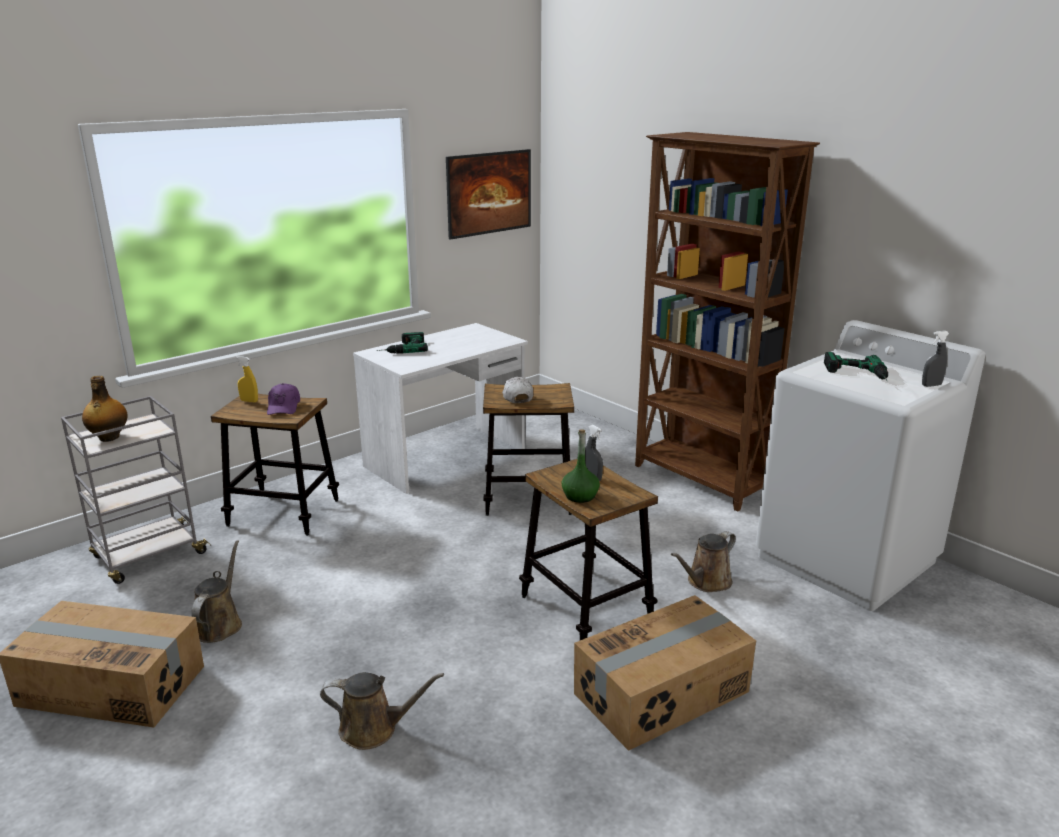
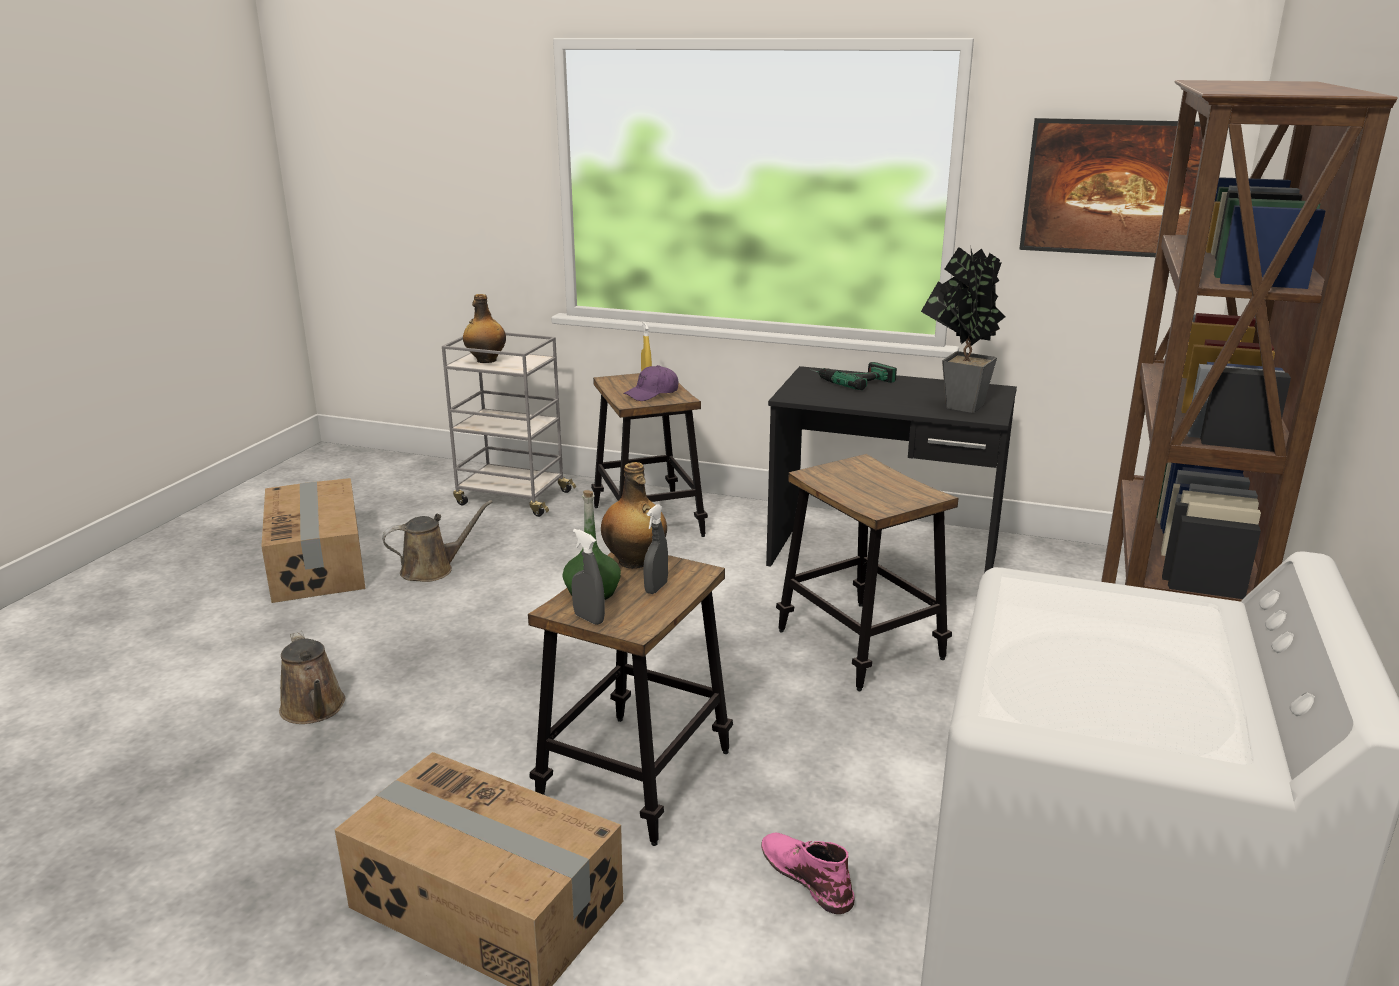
camera: 60 degrees right, 0 degrees up
white desk [353,323,528,494] -> black desk [766,366,1017,573]
white cap [502,377,533,403] -> none
brown watering can [671,531,736,592] -> pink boot [761,833,854,914]
power drill [824,352,888,381] -> none
grey spray bottle [922,331,949,387] -> grey spray bottle moved to [571,529,605,625]
none -> bottle [601,462,667,569]
none -> potted plant [921,247,1006,413]

